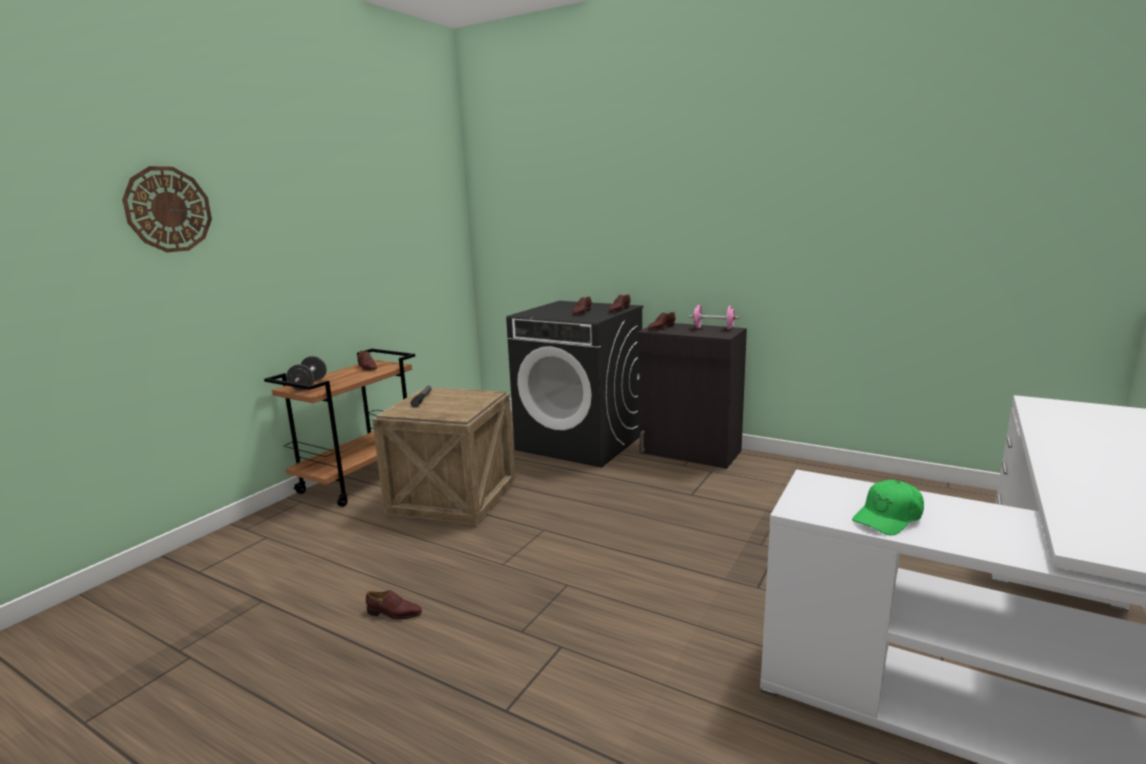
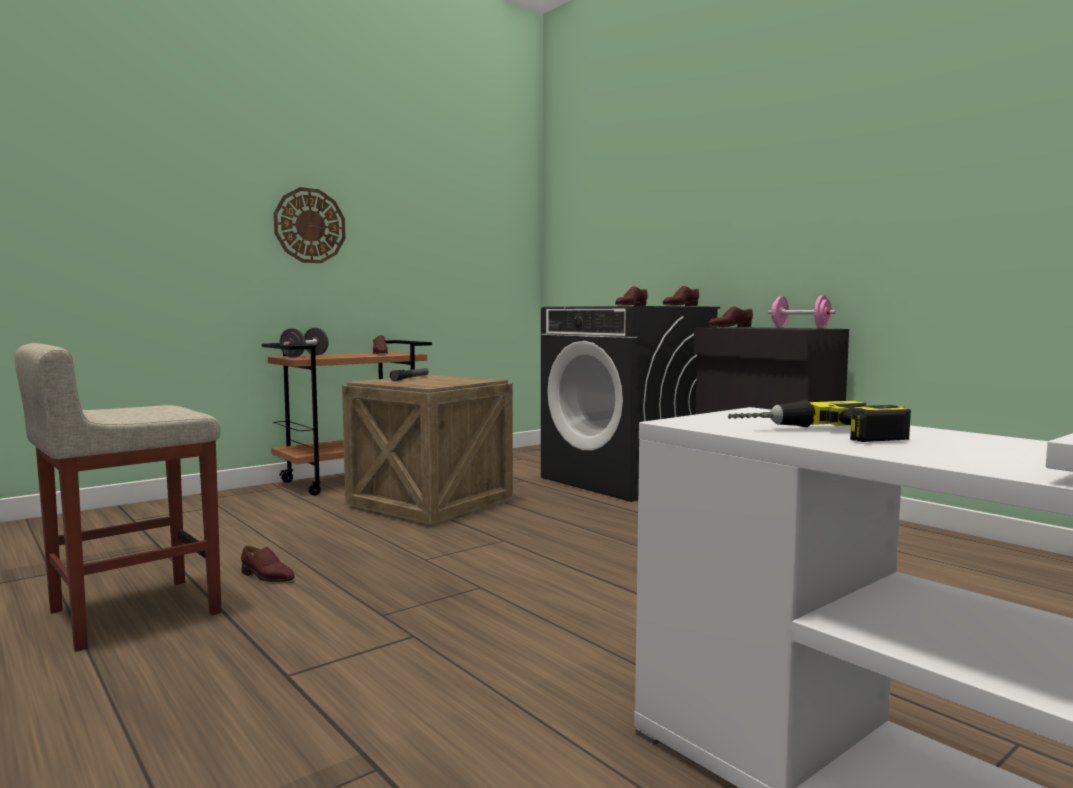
camera: 20 degrees right, 10 degrees down
wall clock [122,166,212,252] -> wall clock moved to [274,187,346,263]
green cap [852,480,924,535] -> power drill [728,400,911,442]
none -> beige stool [14,343,222,652]

